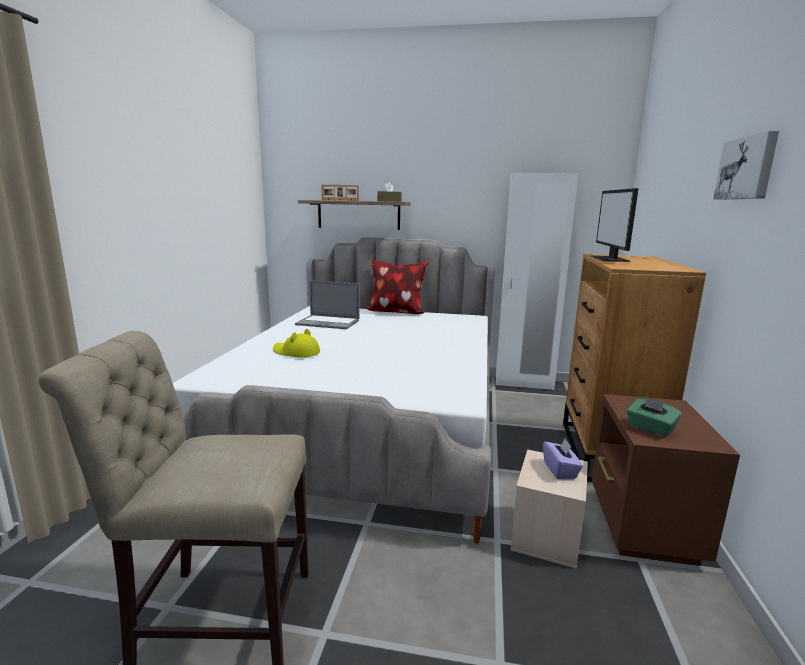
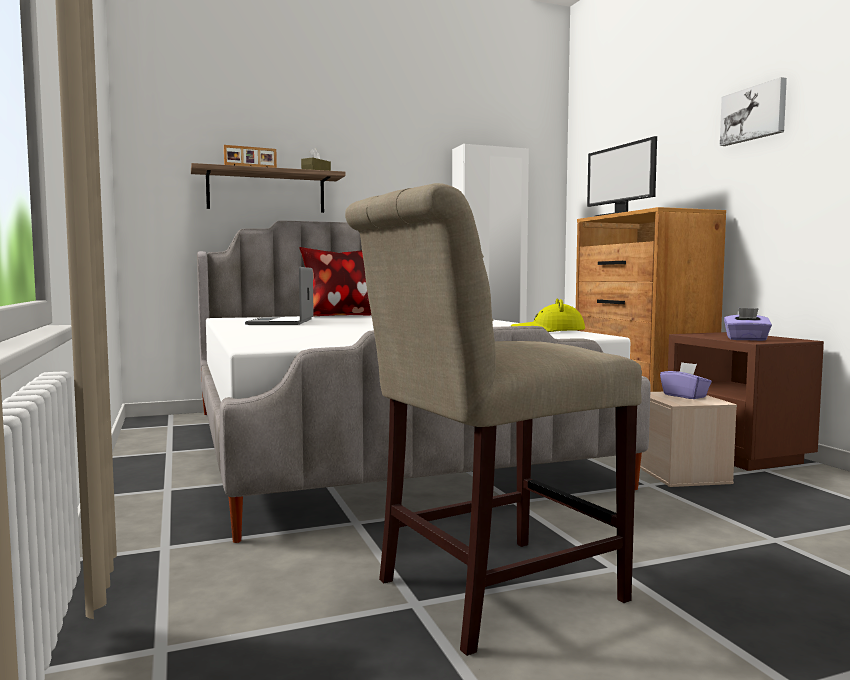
camera: 30 degrees left, 10 degrees down
yellow hat [273,329,320,357] -> yellow hat moved to [511,298,585,332]
laptop [295,280,360,329] -> laptop turned 105 degrees clockwise [245,267,314,325]
green tissue box [627,396,682,437] -> purple tissue box [724,308,772,341]

